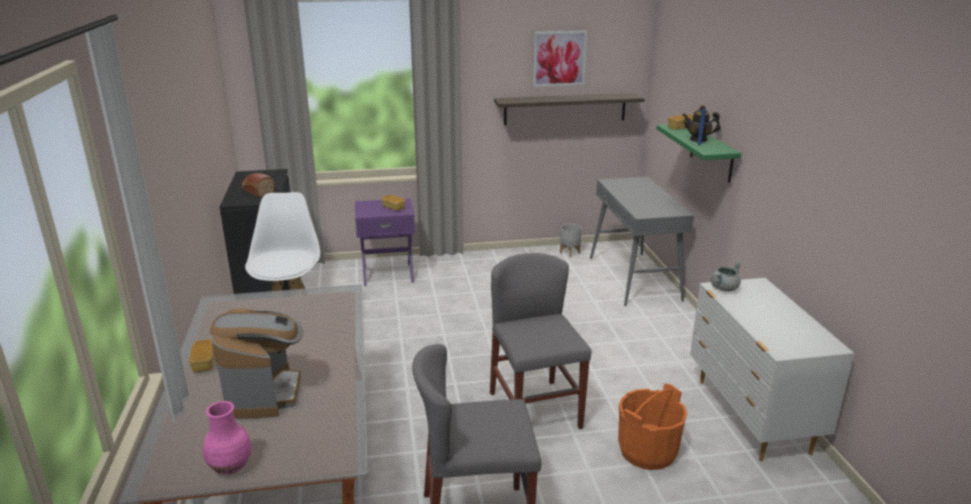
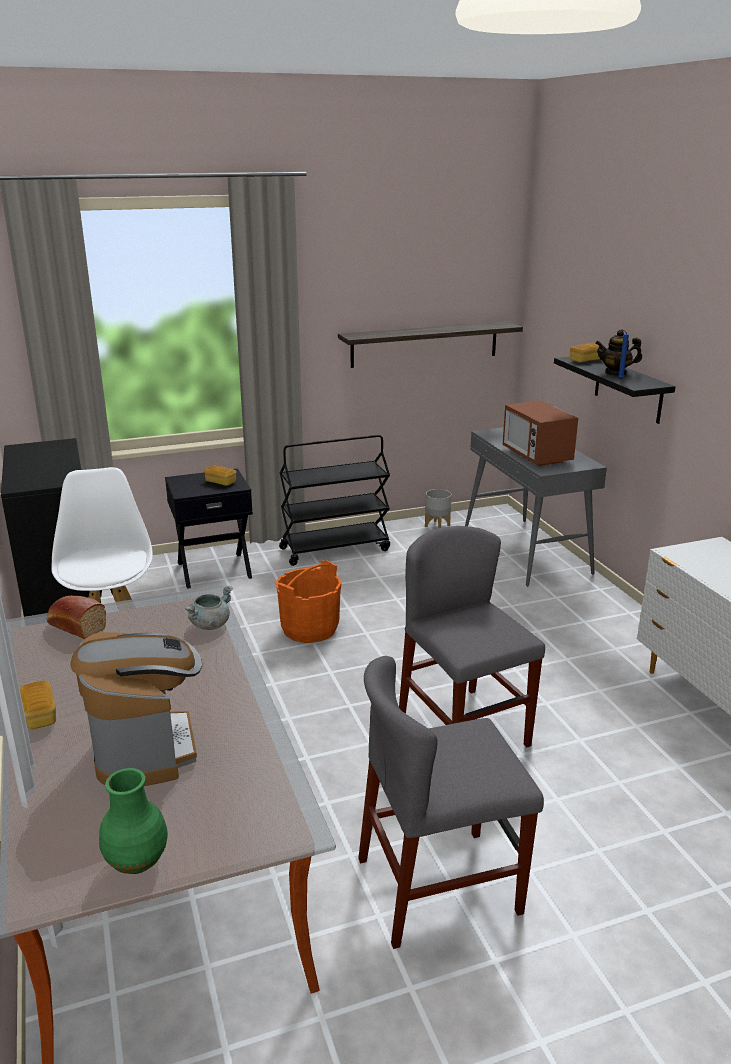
camera: 10 degrees left, 0 degrees up
pink vase [203,401,252,475] -> green vase [99,768,168,874]
bread [242,173,274,198] -> bread moved to [46,596,106,639]
purple nightstand [355,198,415,286] -> black nightstand [165,469,253,589]
picture [533,31,587,87] -> none
orange bucket [618,383,687,470] -> orange bucket moved to [276,560,341,643]
green shelf [656,124,741,183] -> black shelf [554,357,675,424]
grey cooking pot [711,262,742,292] -> grey cooking pot moved to [185,585,233,630]
none -> black cart [279,435,390,566]
none -> microwave [502,401,578,466]

